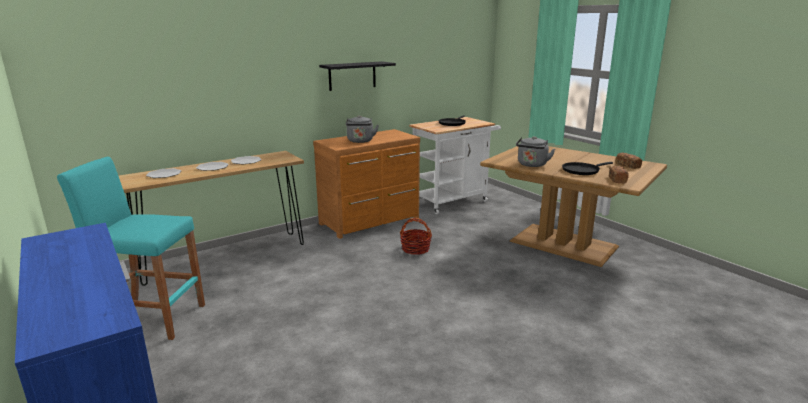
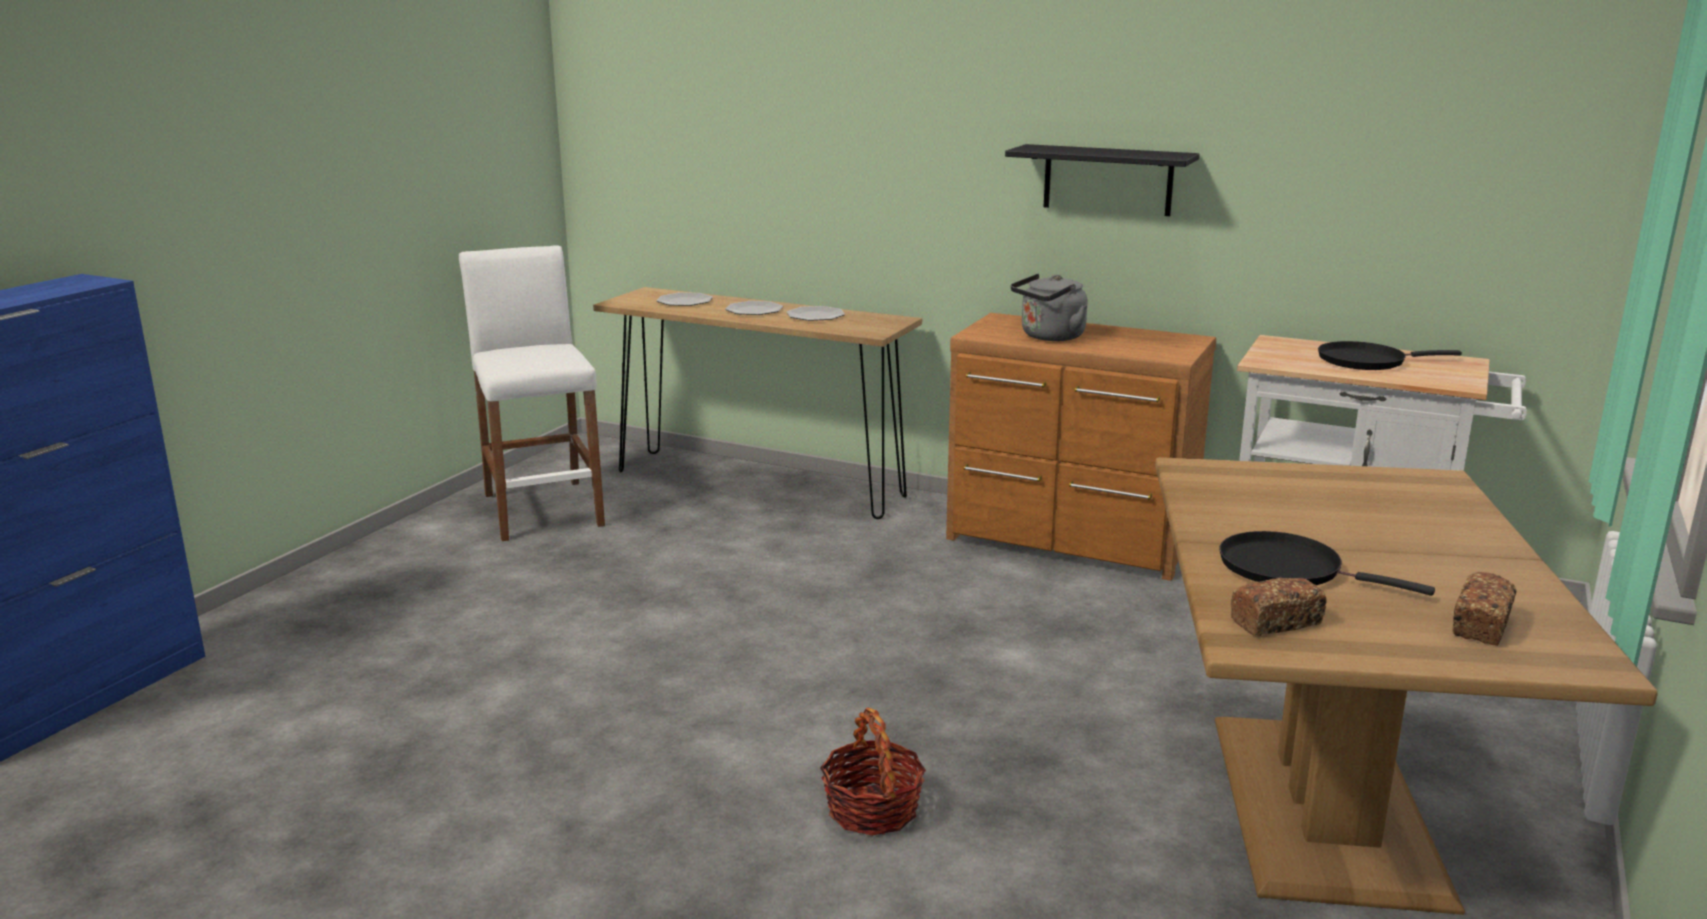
camera: 60 degrees right, 0 degrees up
turquoise stool [57,157,205,340] -> white stool [459,246,605,541]
basket [400,218,432,255] -> basket moved to [820,708,926,836]
grey kettle [516,136,555,167] -> none

